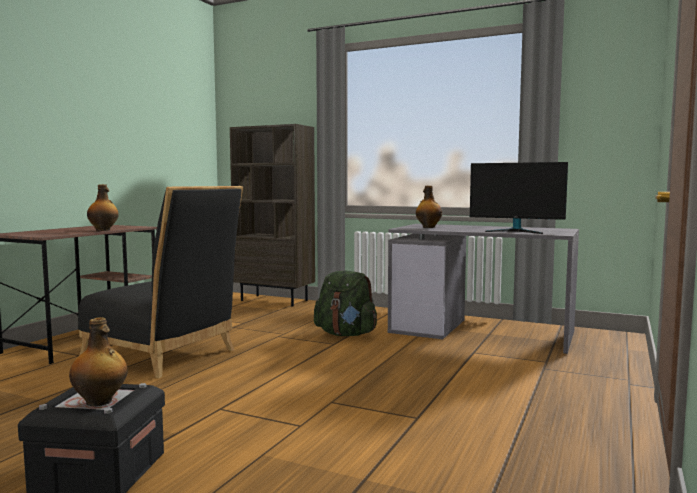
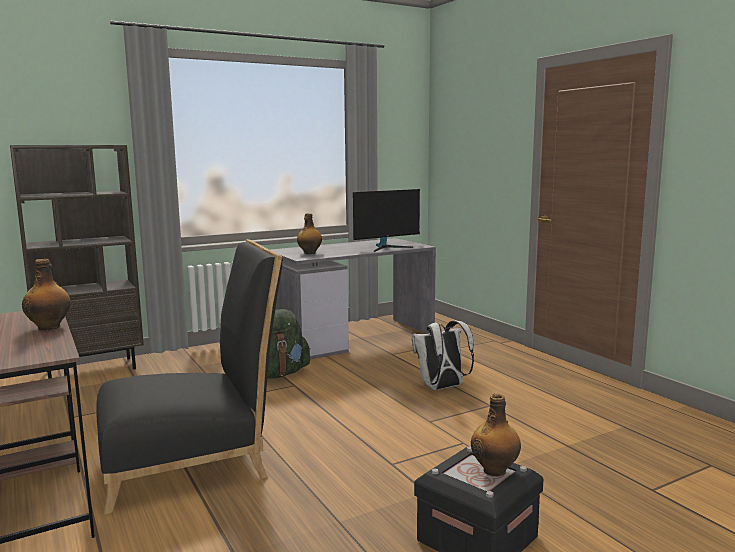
camera: 55 degrees left, 5 degrees up
none -> white backpack [412,320,474,390]

